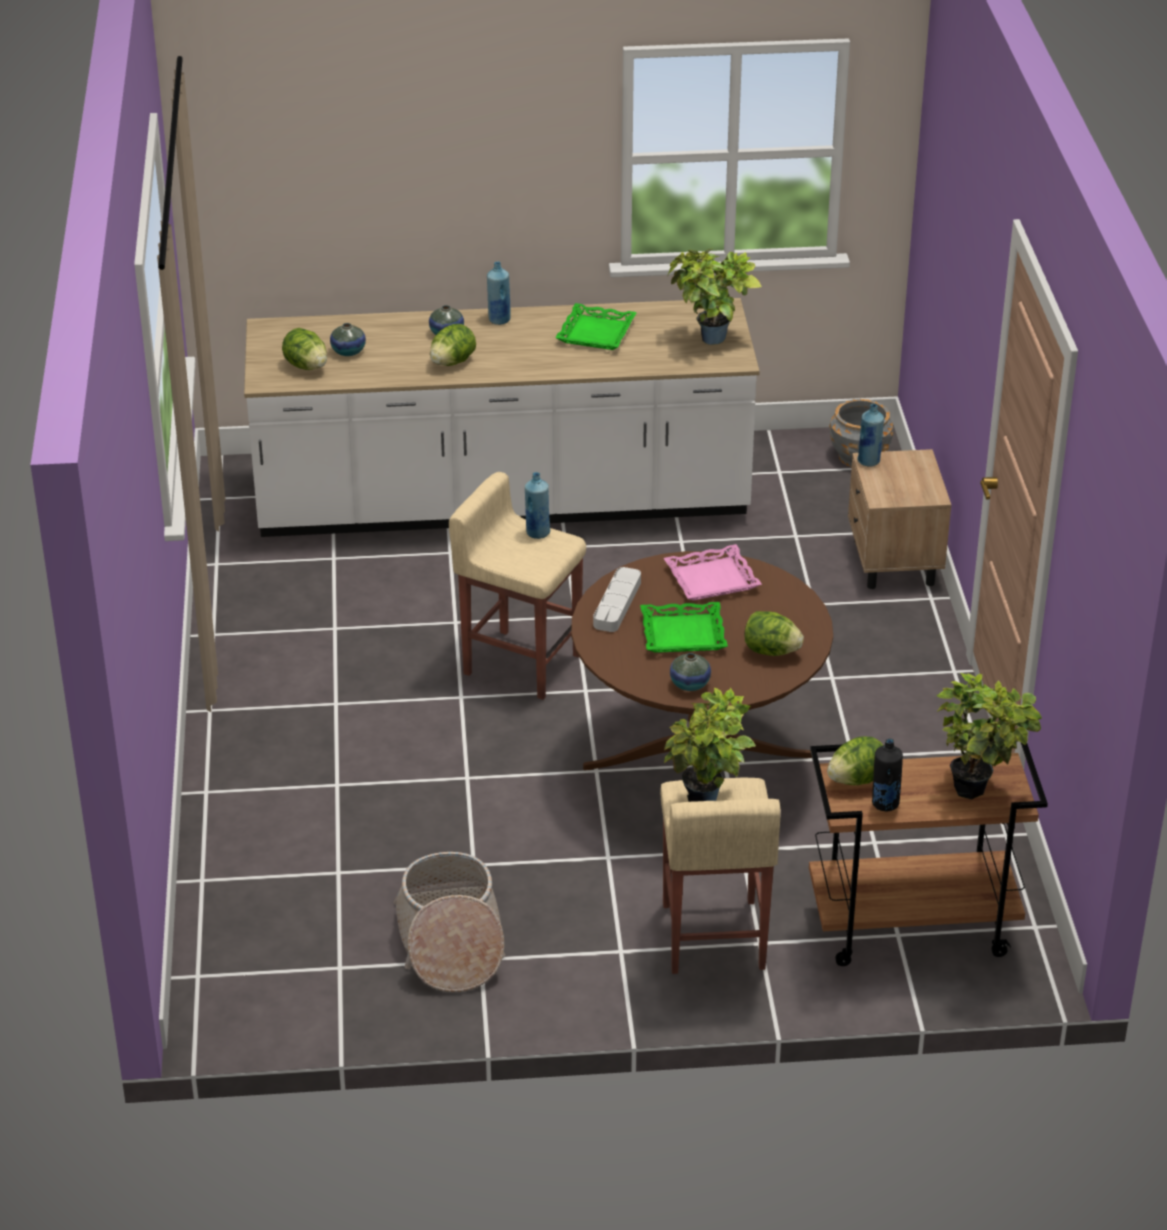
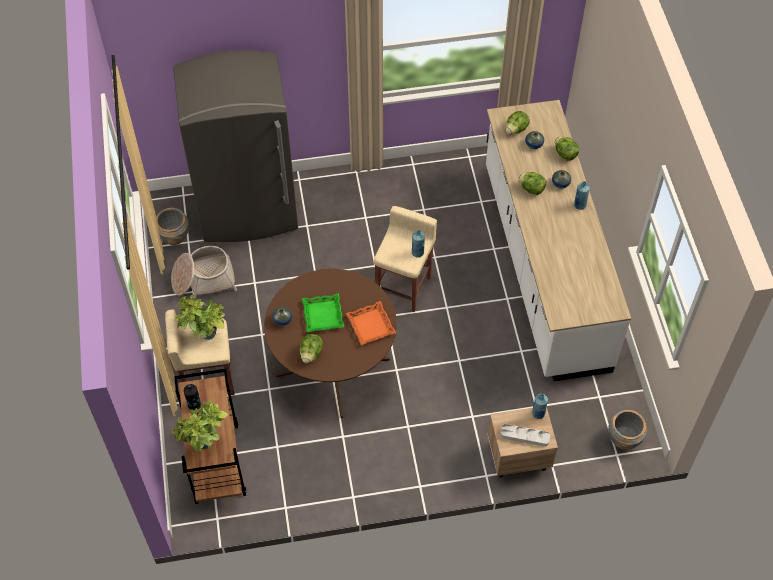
camera: 85 degrees right, 20 degrees up
green tray [555,303,637,350] -> none
grey tray [593,567,641,632] -> grey tray moved to [500,424,550,447]
pink tray [664,544,762,601] -> orange tray [346,301,396,345]
potted plant [668,248,762,345] -> none
lettuce [827,736,883,785] -> lettuce moved to [555,137,579,161]
none -> grey planter [156,208,189,245]
none -> grey fridge [173,50,298,242]

